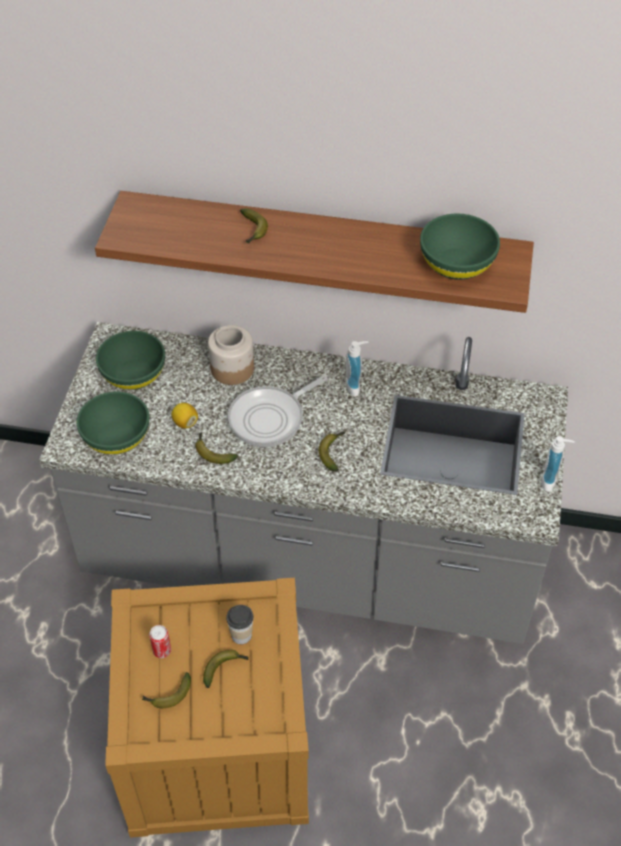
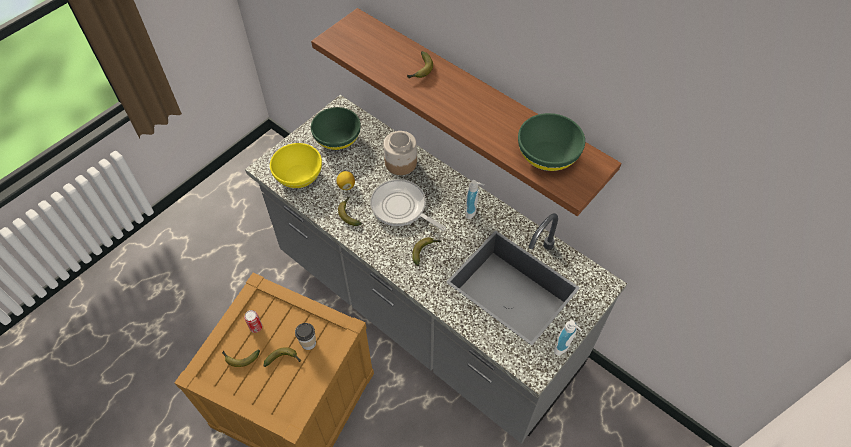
camera: 30 degrees right, 5 degrees up
green bowl [77,392,149,455] -> yellow bowl [270,143,322,188]
frying pan [228,375,327,447] -> frying pan turned 45 degrees clockwise [370,179,446,231]

